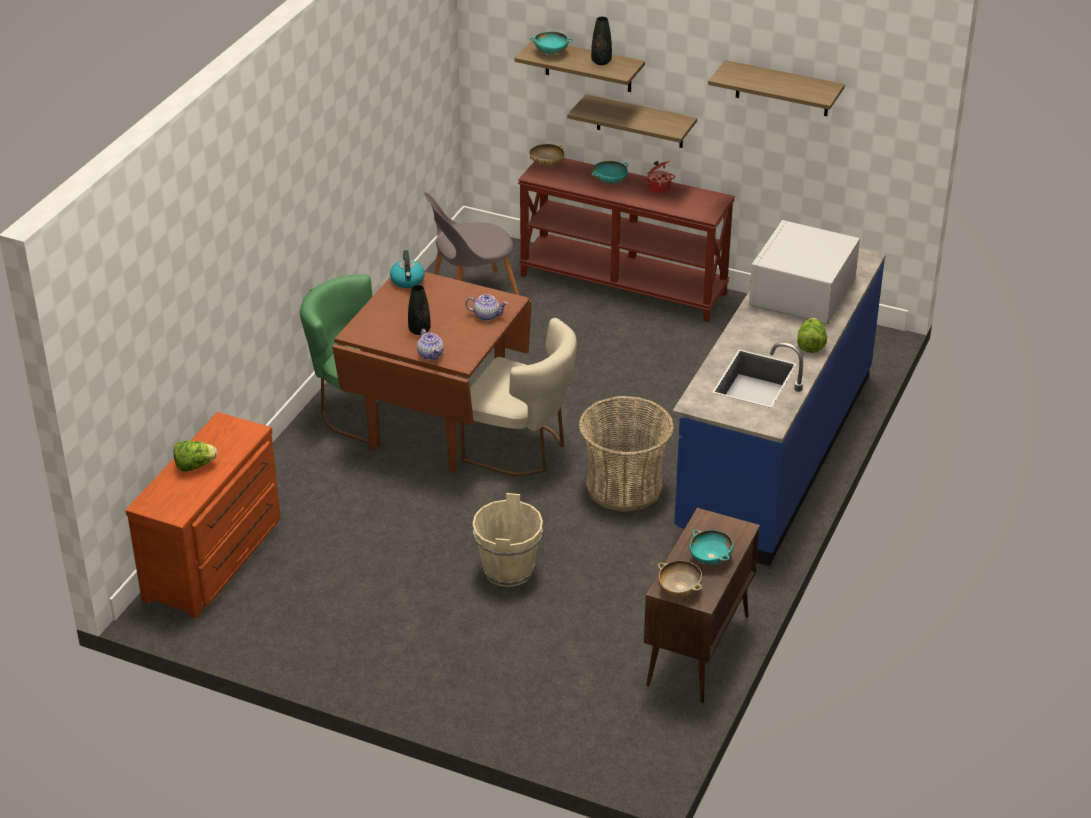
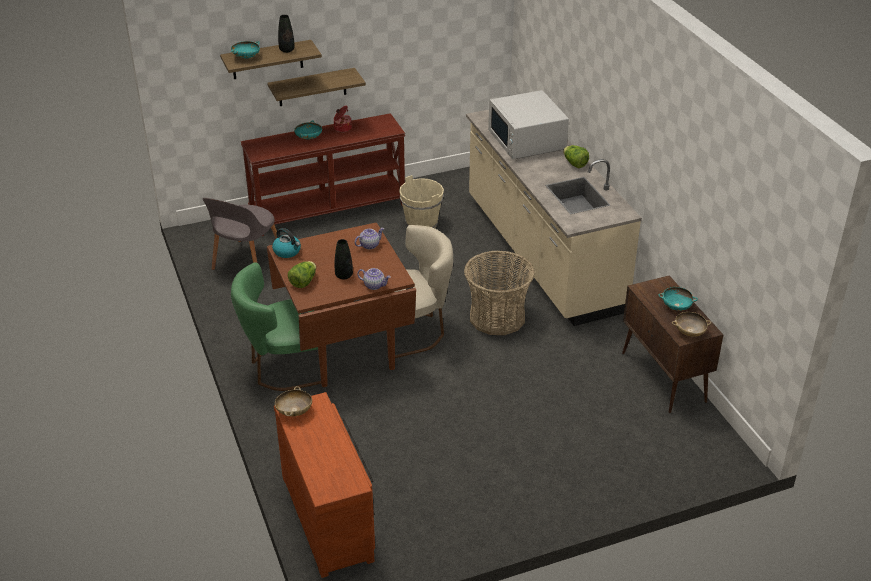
camera: 45 degrees left, 0 degrees up
lettuce [173,441,217,472] -> lettuce moved to [288,261,316,288]
beige bucket [473,493,543,587] -> beige bucket moved to [399,175,444,228]
beige bowl [529,144,565,167] -> beige bowl moved to [275,386,312,416]
blue counter [672,248,886,566] -> beige counter [466,110,642,326]
shelf [708,60,845,116] -> none

